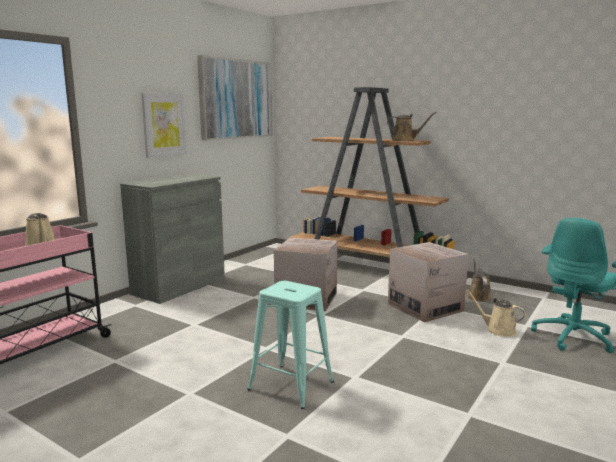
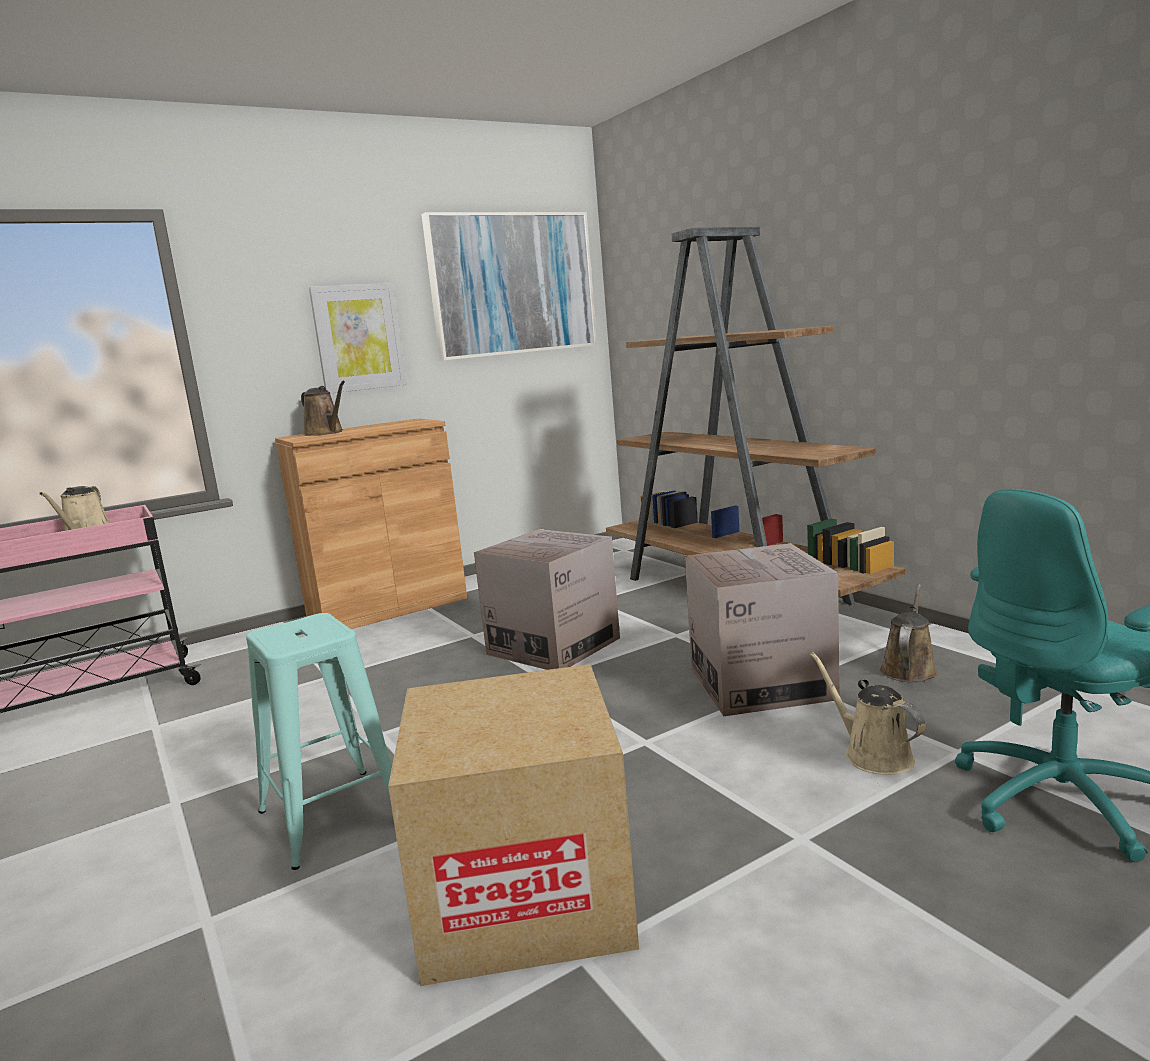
camera: 25 degrees right, 0 degrees up
grey cabinet [120,174,225,304] -> brown cabinet [275,418,467,629]
brown watering can [387,112,437,141] -> brown watering can moved to [301,381,345,436]
none -> cardboard box [388,664,639,986]

